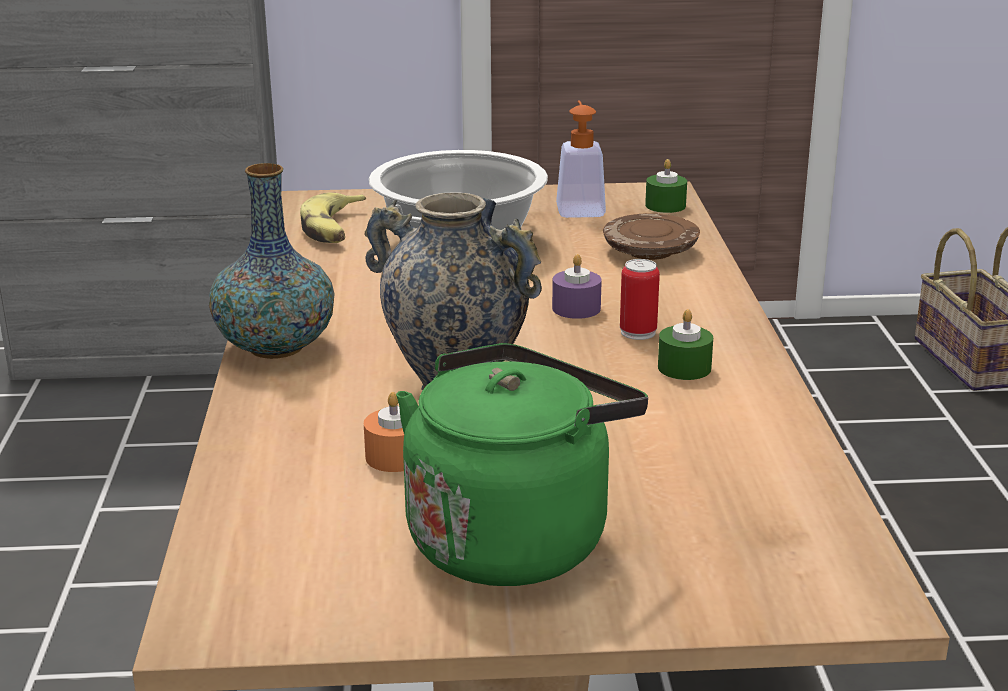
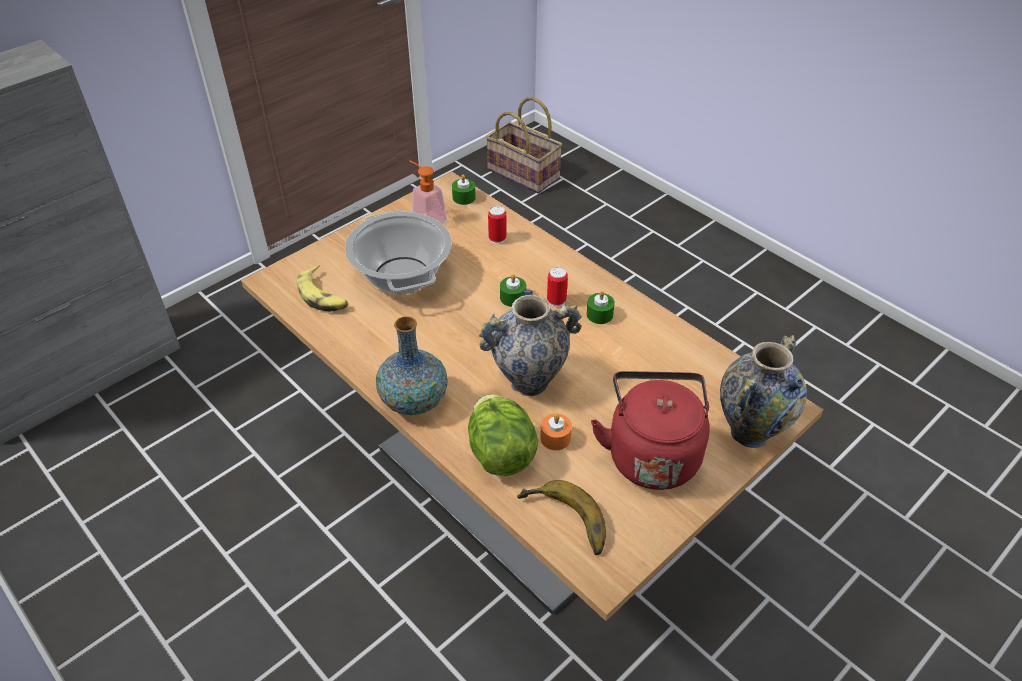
camera: 40 degrees left, 20 degrees up
green kettle [396,343,648,586] -> red kettle [591,371,710,490]
purple candle [552,254,602,319] -> green candle [500,274,526,307]
brown plate [603,213,700,260] -> can [488,206,506,244]
none -> lettuce [468,394,538,476]
none -> banana [517,480,606,555]
none -> vase [720,335,807,448]

